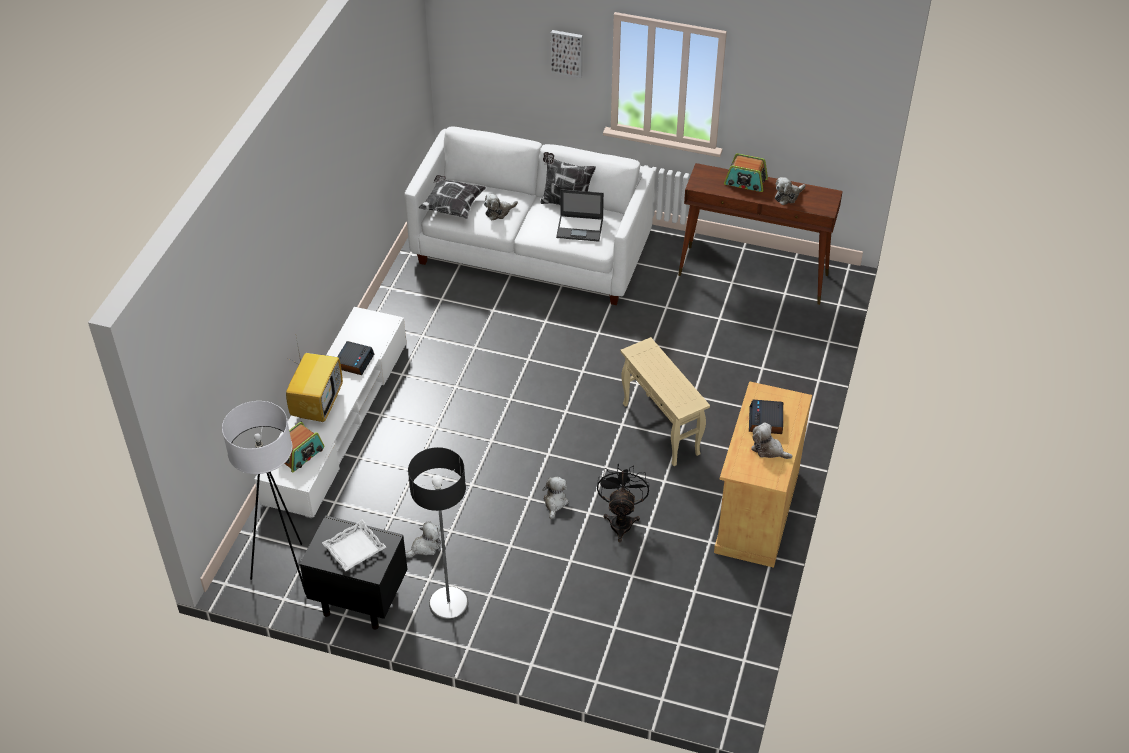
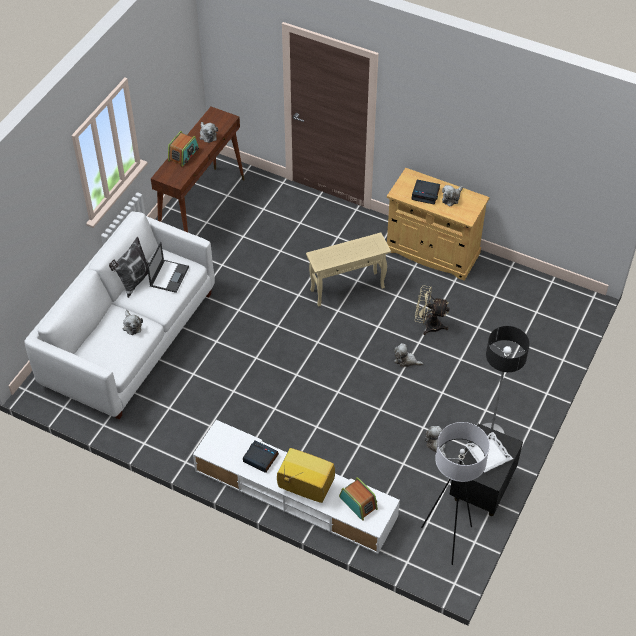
camera: 80 degrees left, 5 degrees up
pillow [419,175,486,219] -> none
picture [551,30,583,78] -> none
black fan [597,464,649,542] -> beige fan [415,285,450,335]

